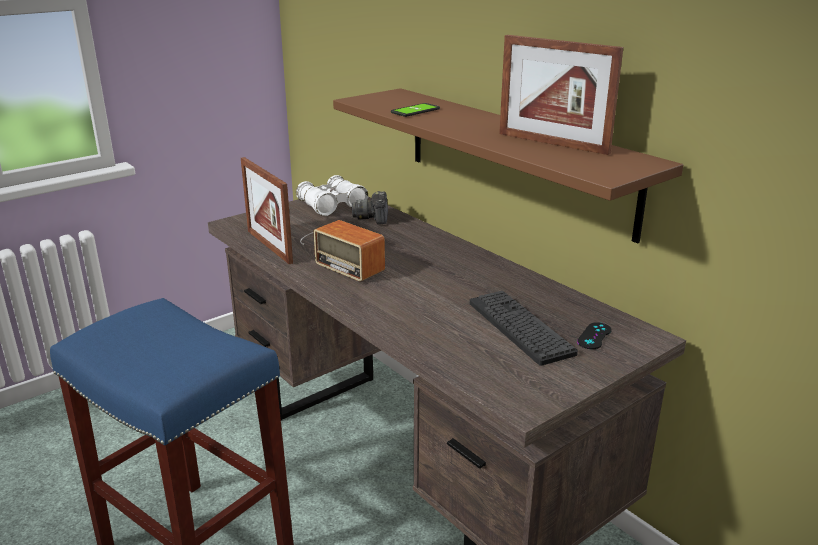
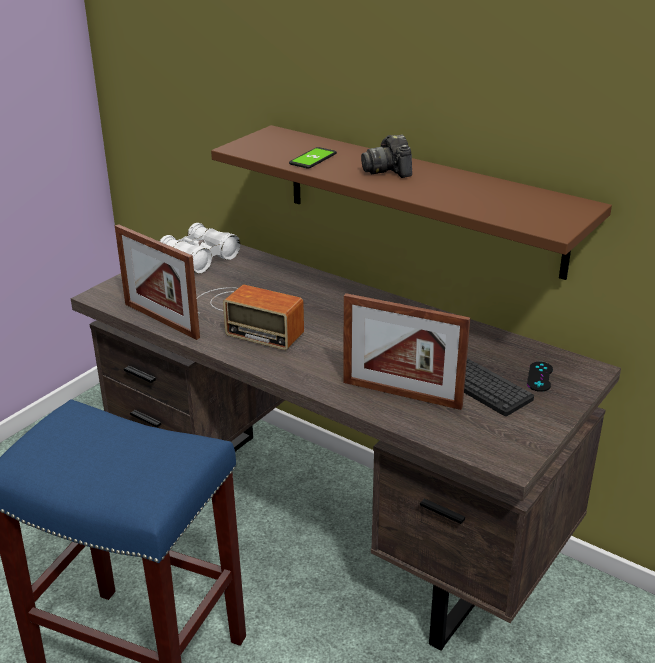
camera: 15 degrees left, 5 degrees up
camera [352,191,388,225] -> camera moved to [361,135,412,178]
picture frame [499,35,623,155] -> picture frame moved to [343,293,470,410]

